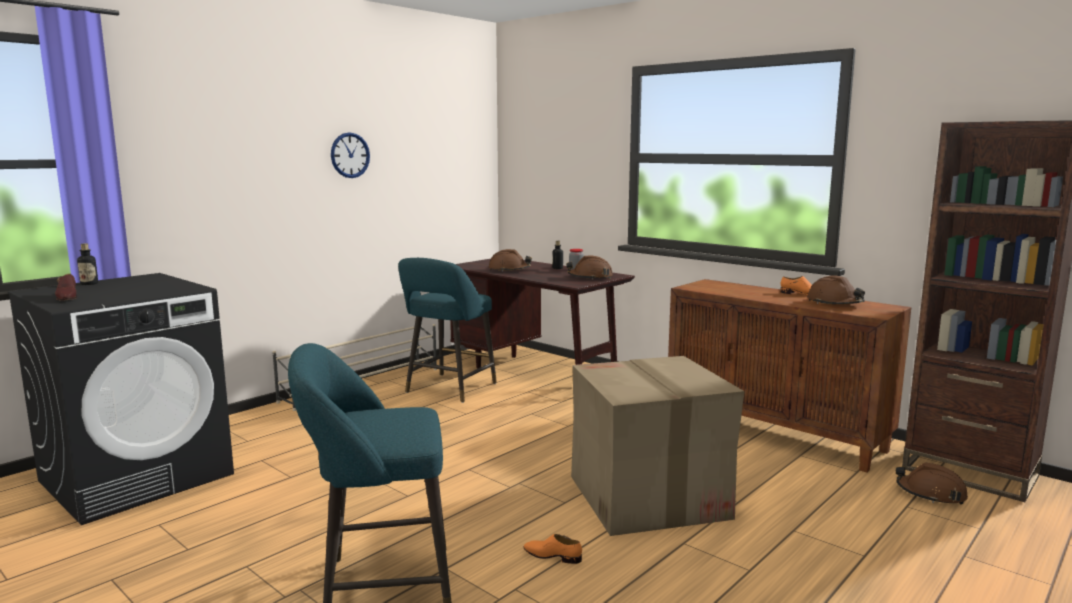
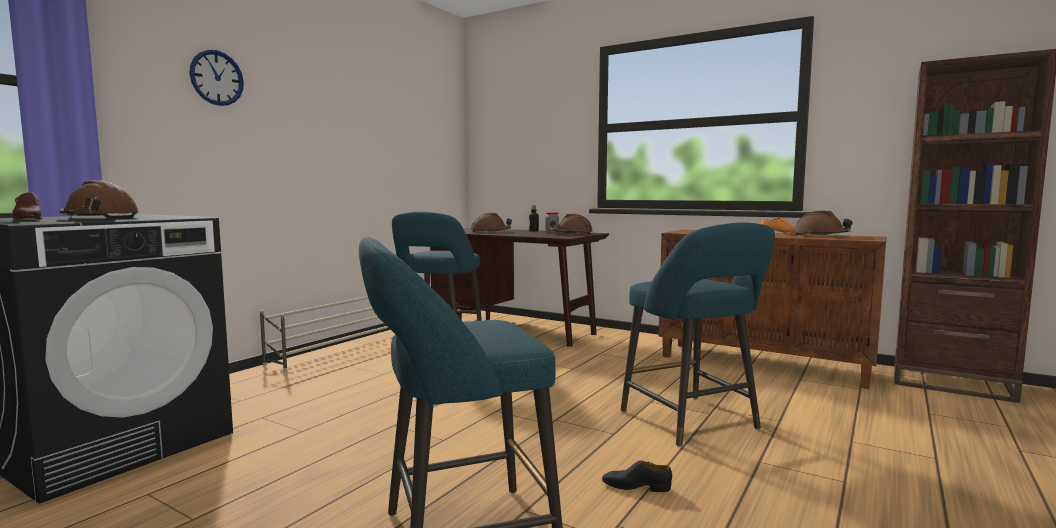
camera: 10 degrees left, 5 degrees down
bottle [77,243,98,285] -> none
wall clock [331,132,370,178] -> wall clock moved to [189,50,244,106]
orange shoe [524,534,582,564] -> black shoe [602,460,672,492]
cardboard box [571,356,744,536] -> turquoise stool [621,223,775,447]
brown hard hat [896,462,968,505] -> brown hard hat moved to [60,180,139,219]

